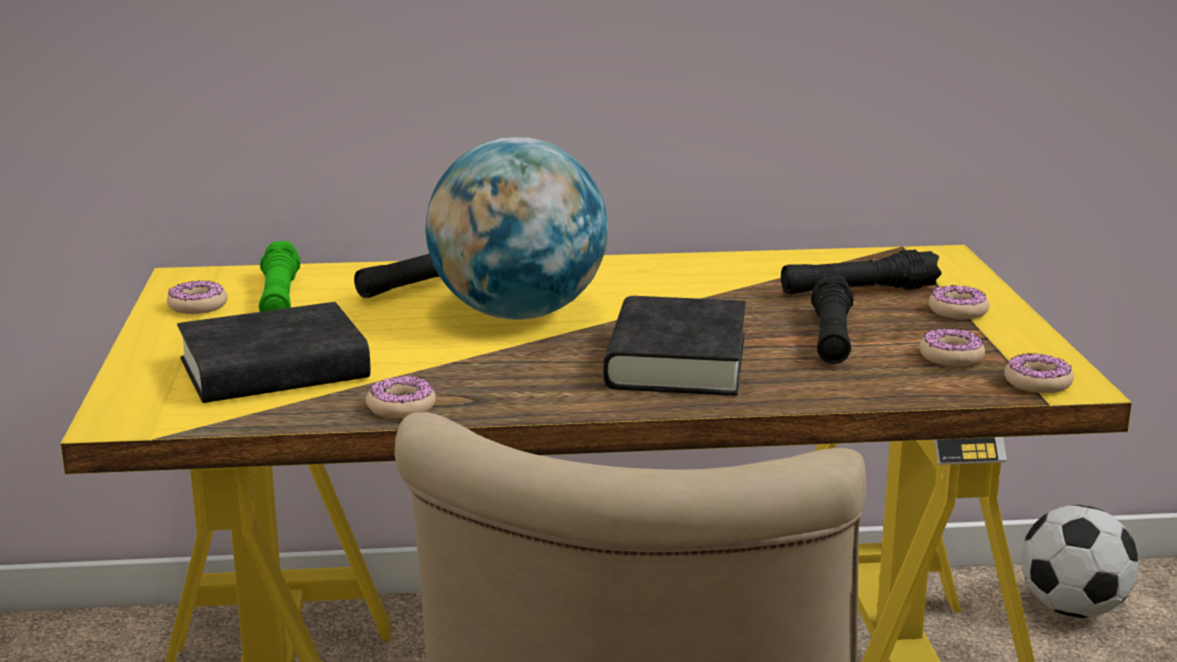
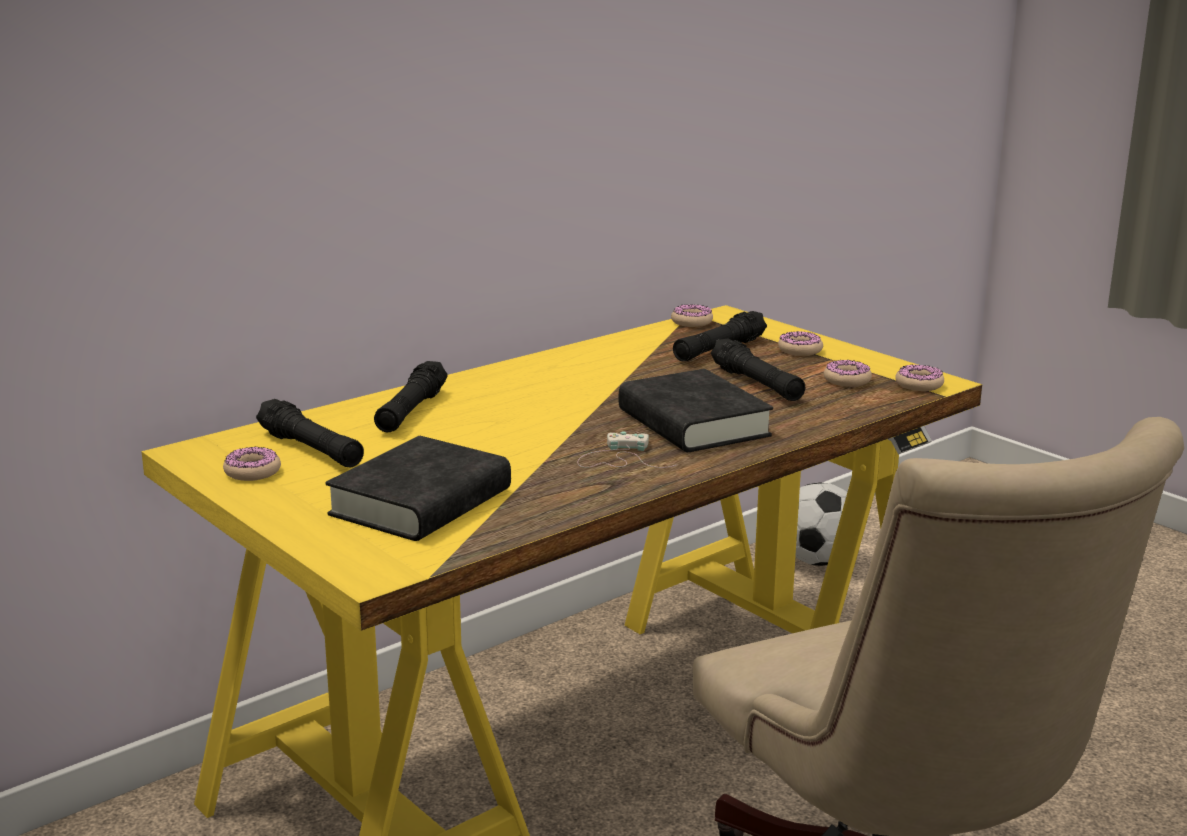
camera: 35 degrees left, 0 degrees up
green flashlight [259,241,300,312] -> black flashlight [256,399,364,467]
donut [366,375,436,419] -> donut moved to [671,304,713,327]
globe [425,137,608,320] -> none
none -> white game controller [577,432,676,468]

